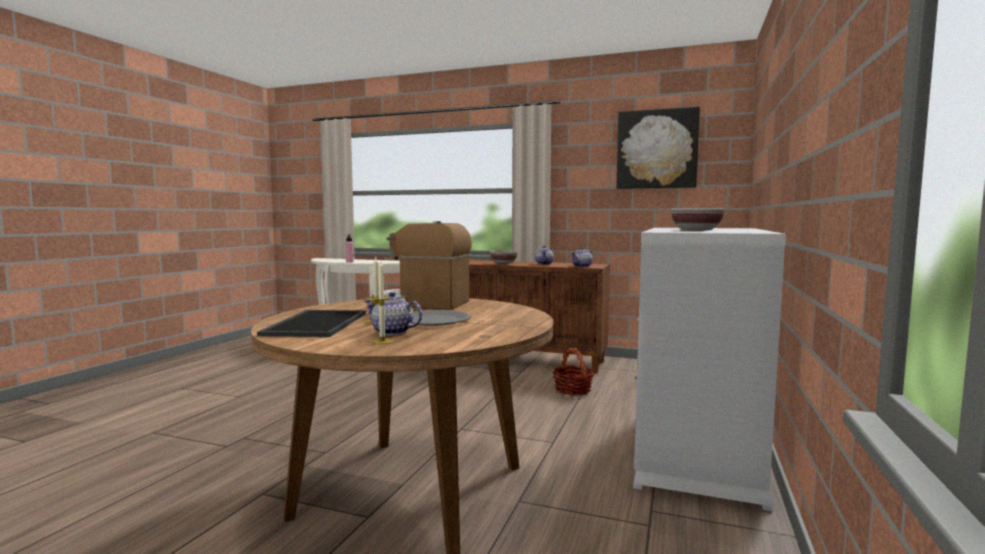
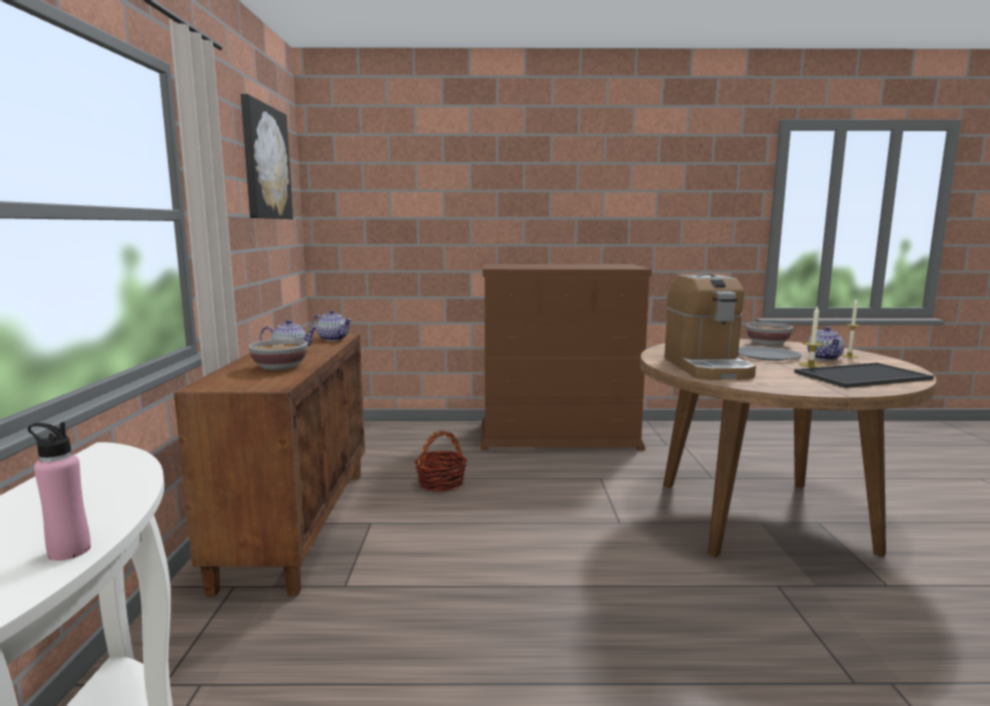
camera: 110 degrees left, 5 degrees up
white dresser [633,228,786,512] -> brown dresser [481,264,652,450]
bowl [671,208,725,231] -> bowl moved to [746,322,793,346]

